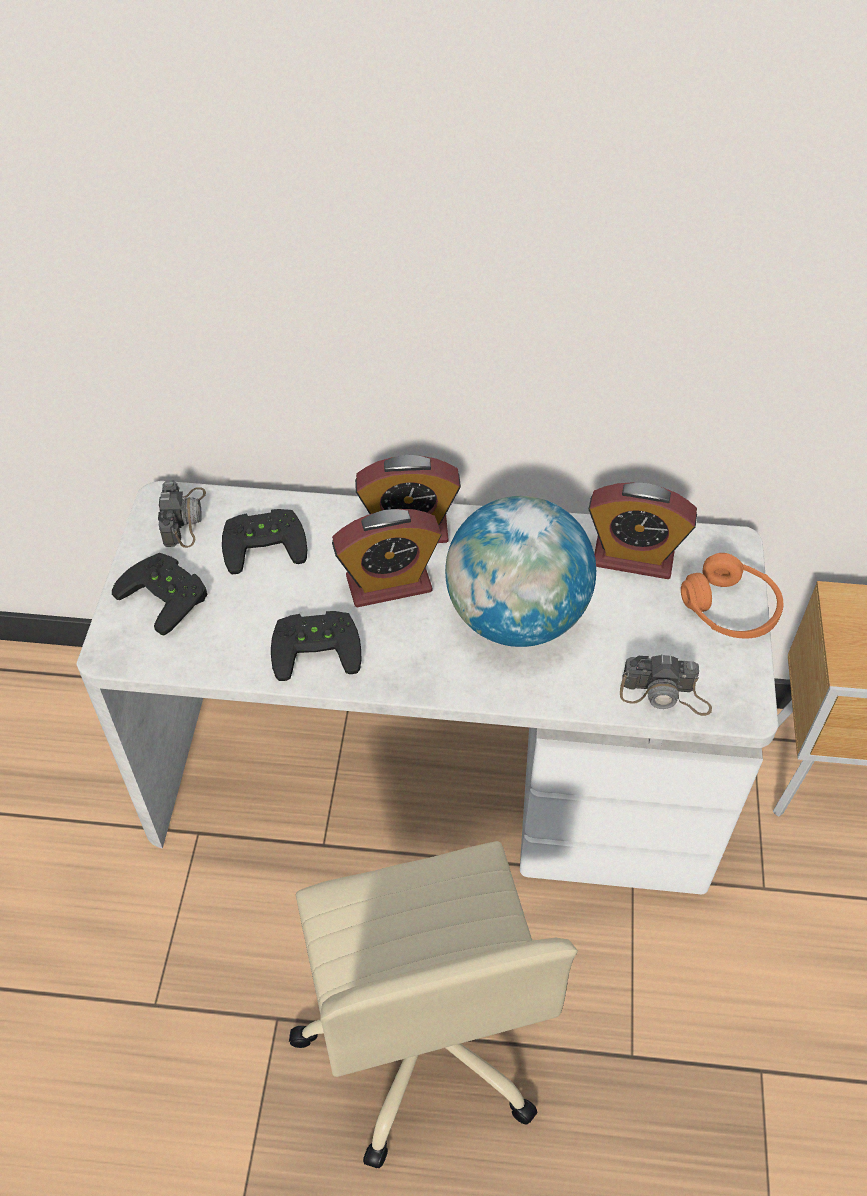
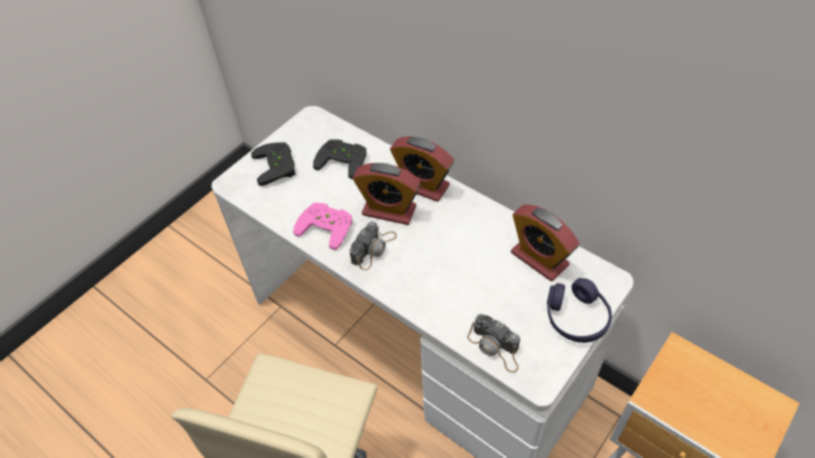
camera: 35 degrees right, 0 degrees up
camera [158,480,206,548] -> camera moved to [349,221,397,270]
black game controller [271,611,362,681] -> pink game controller [293,203,352,250]
globe [445,496,596,647] -> none
orange headphones [681,553,783,638] -> purple headphones [547,278,612,343]

